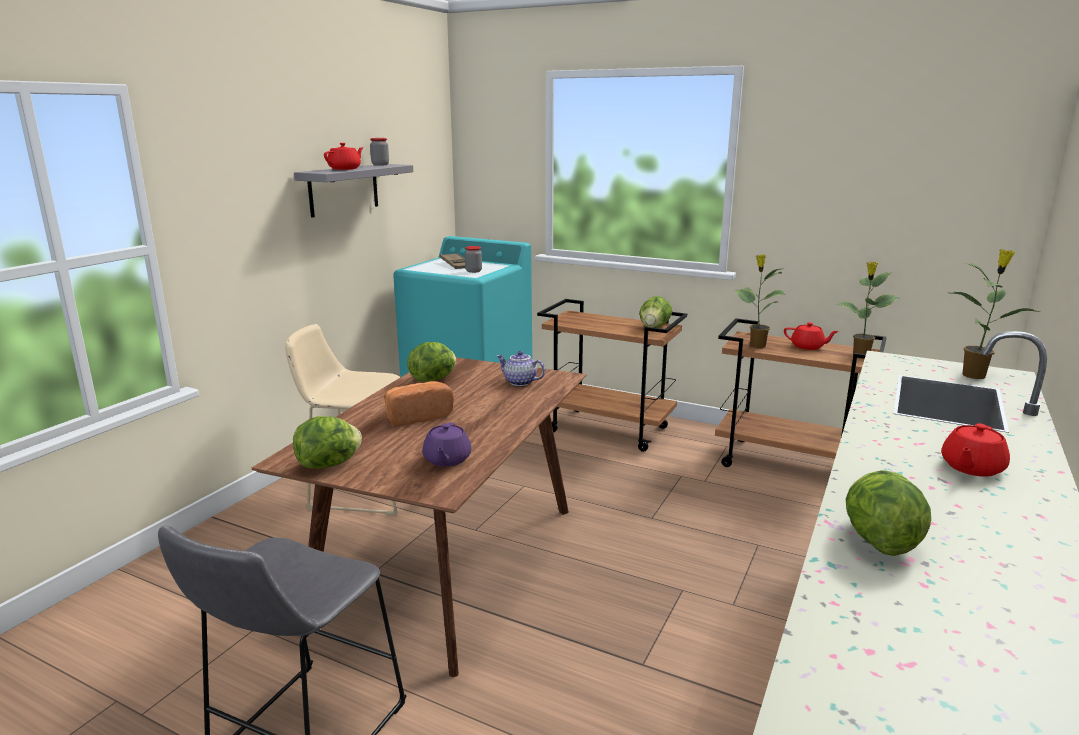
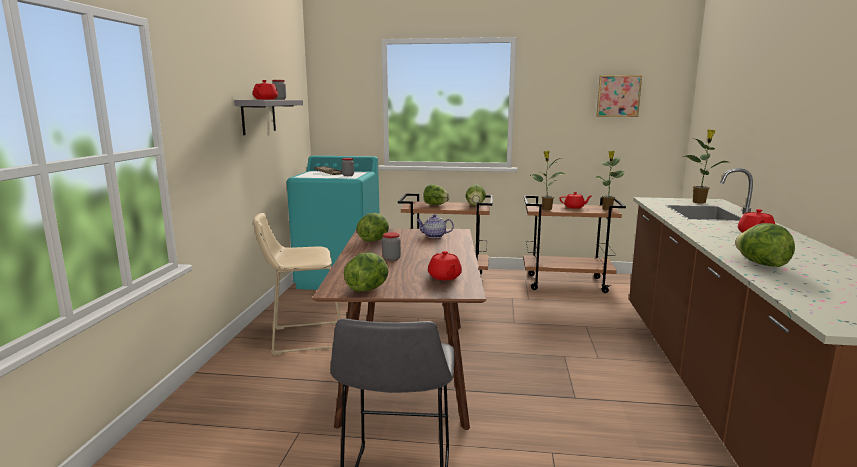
camera: 20 degrees left, 5 degrees down
bread [384,381,454,426] -> jar [382,232,401,261]
purple teapot [422,422,471,467] -> red teapot [428,251,462,280]
none -> lettuce [423,184,449,205]
none -> picture [596,75,642,117]

